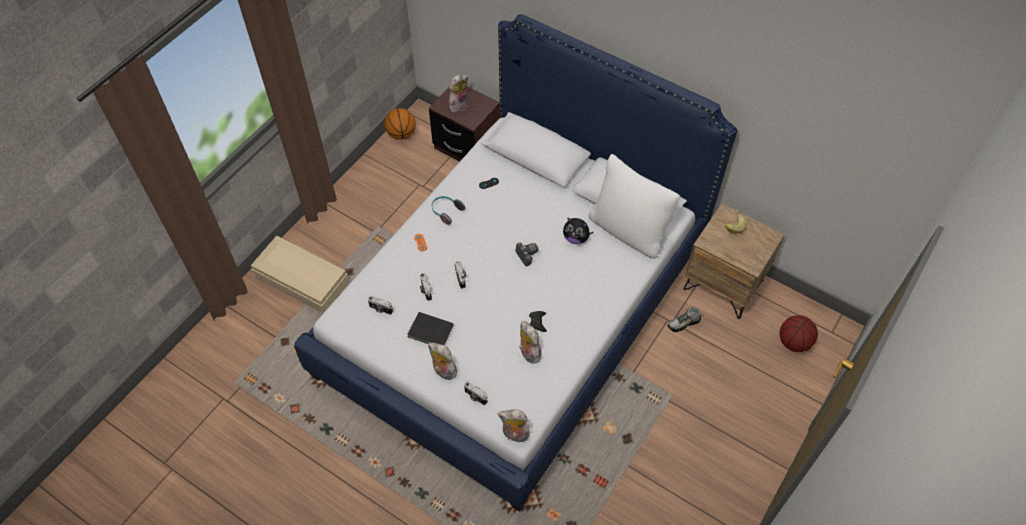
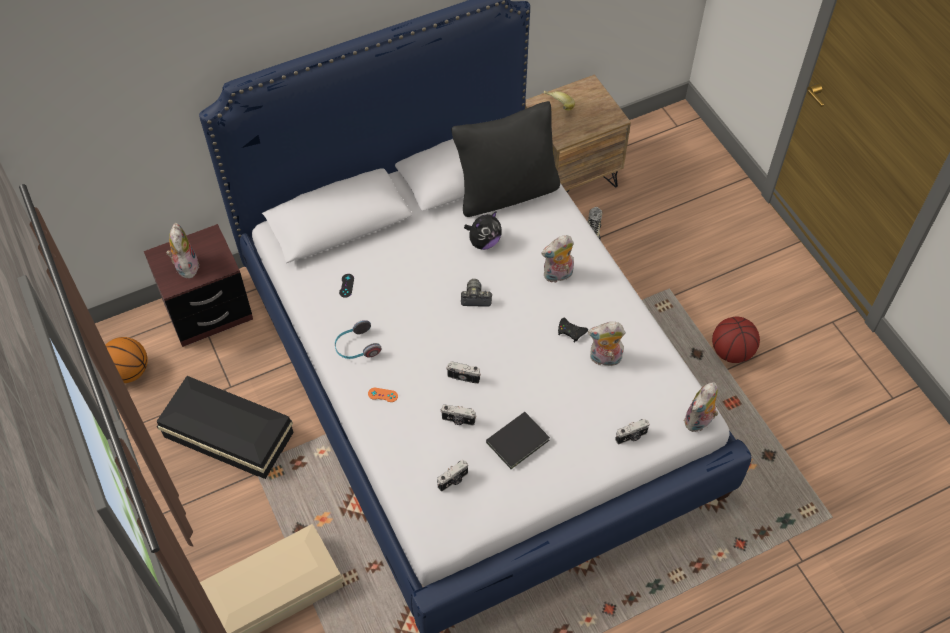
camera: 60 degrees left, 0 degrees up
plush toy [428,342,457,380] -> plush toy moved to [541,235,574,283]
white pillow [589,154,680,259] -> black pillow [451,101,560,217]
basketball [779,315,818,352] -> basketball moved to [712,317,760,363]
none -> black storage box [157,376,293,479]

